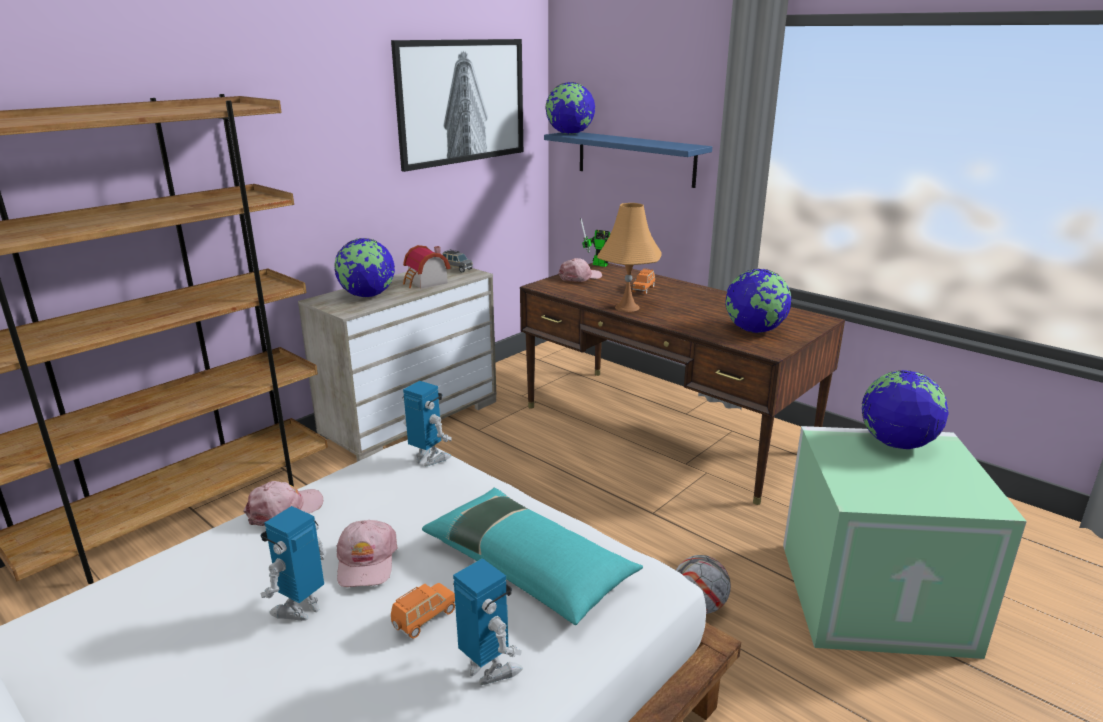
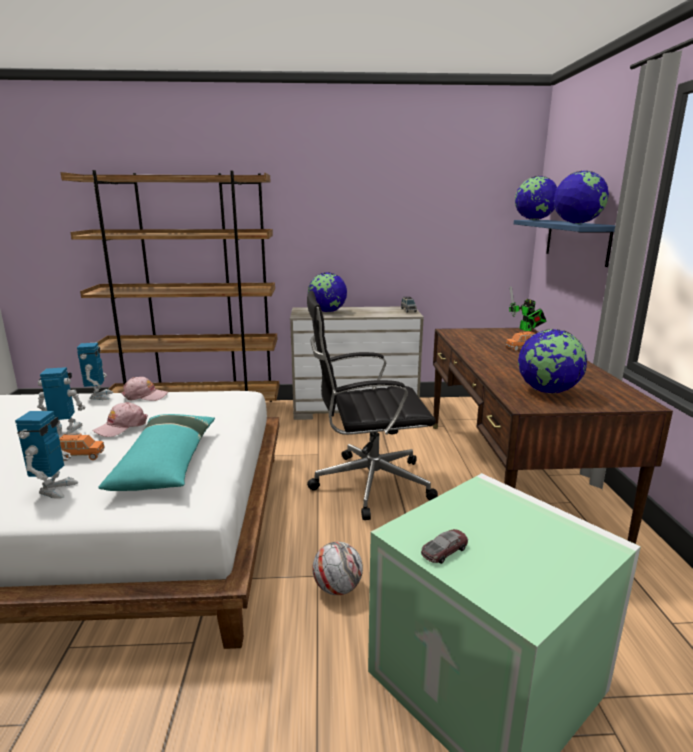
camera: 45 degrees right, 5 degrees down
picture [391,39,523,172] -> none
toy house [403,245,451,288] -> none
toy robot [403,381,452,466] -> toy robot moved to [77,342,113,400]
pink cap [558,258,602,282] -> none
orange table lamp [597,203,661,312] -> none
globe [862,370,949,449] -> globe moved to [554,170,609,224]
none -> black office chair [307,291,438,520]
none -> toy car [421,529,468,564]

